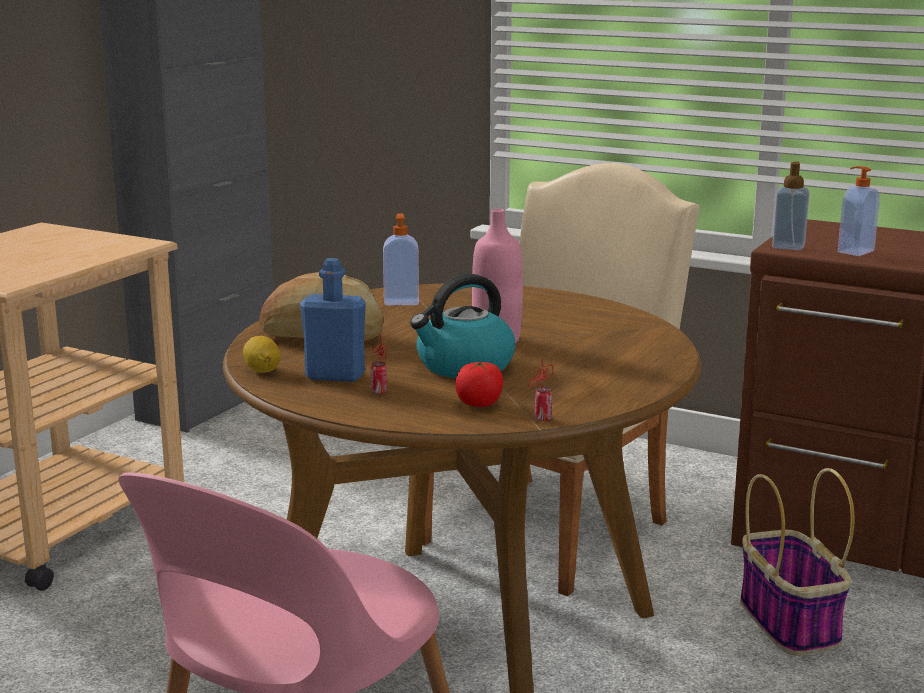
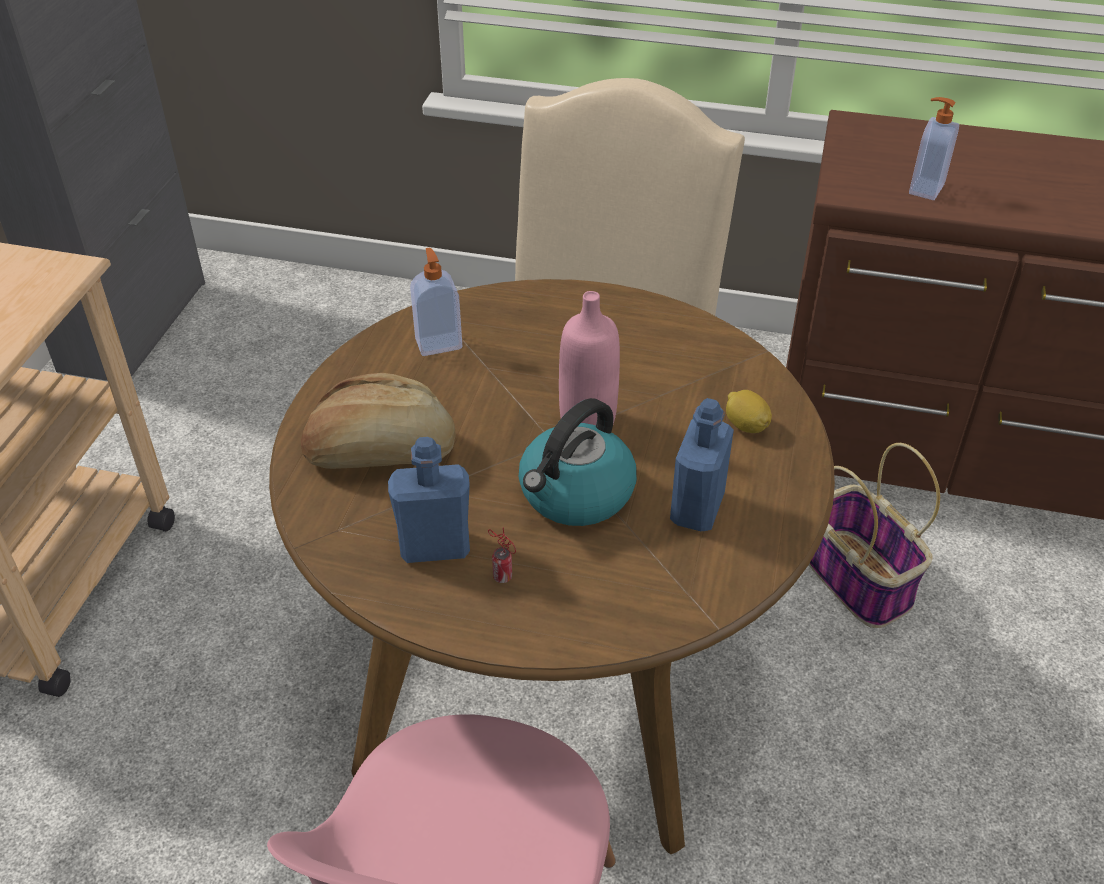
camera: 15 degrees left, 25 degrees up
lemon [243,336,280,373] -> lemon moved to [726,390,772,433]
tomato [455,361,503,407] -> none
can [528,359,553,421] -> none
soap dispenser [772,161,810,250] -> none
none -> blue bottle [670,398,734,531]

